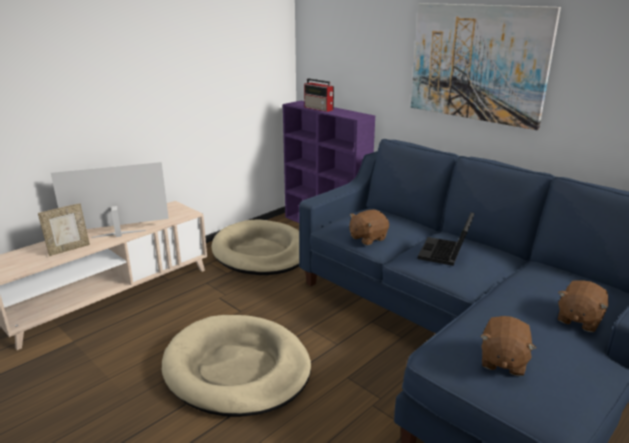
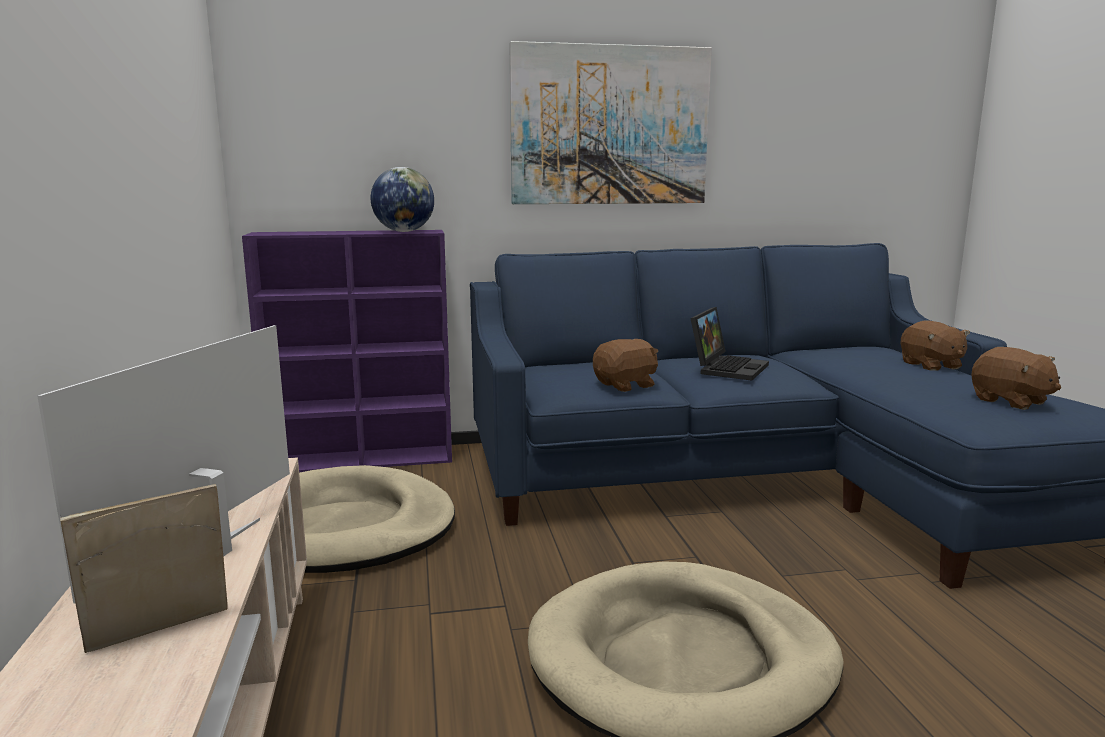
camera: 55 degrees left, 10 degrees down
picture frame [38,203,90,256] -> picture frame turned 120 degrees counterclockwise [60,484,227,653]
radio [304,78,334,112] -> none
brown plush toy [349,210,389,245] -> brown plush toy turned 120 degrees counterclockwise [593,339,658,392]
laptop [418,212,475,266] -> laptop turned 120 degrees counterclockwise [690,307,769,381]
none -> globe [371,167,434,232]

